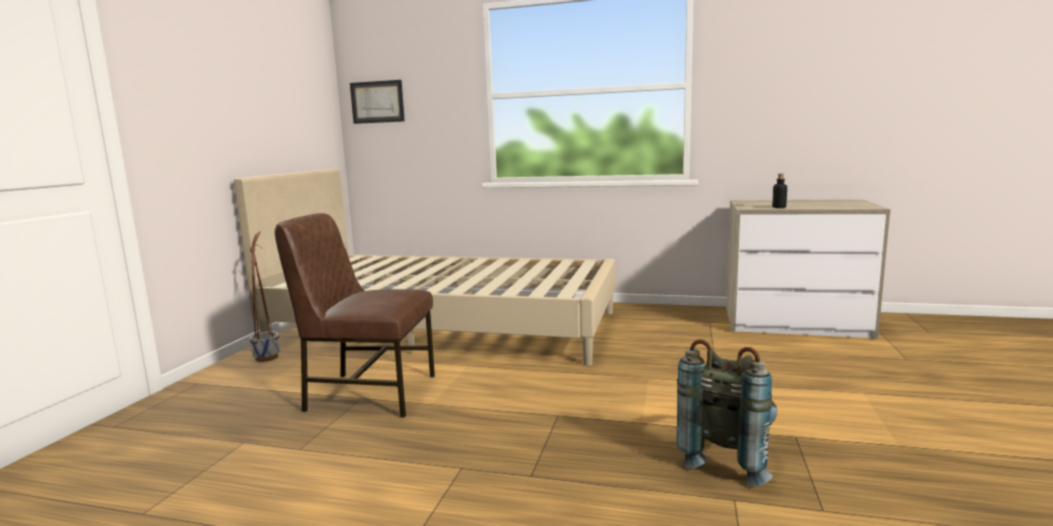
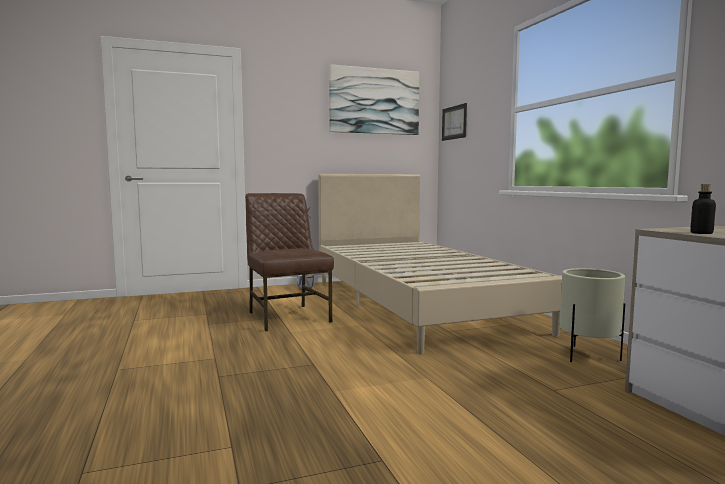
camera: 55 degrees right, 5 degrees down
grey backpack [677,339,777,487] -> none
none -> picture [329,64,419,135]
none -> beige planter [560,268,625,362]

